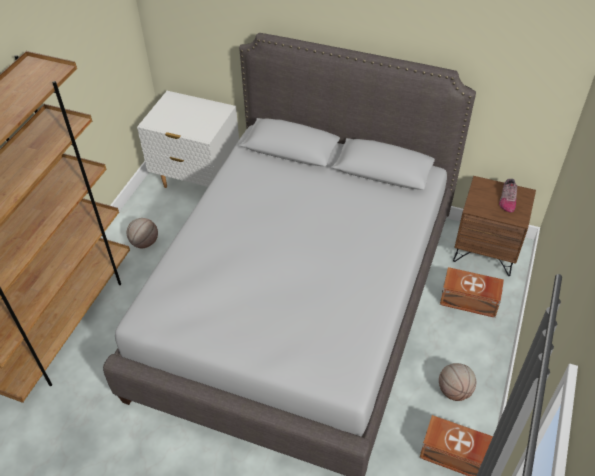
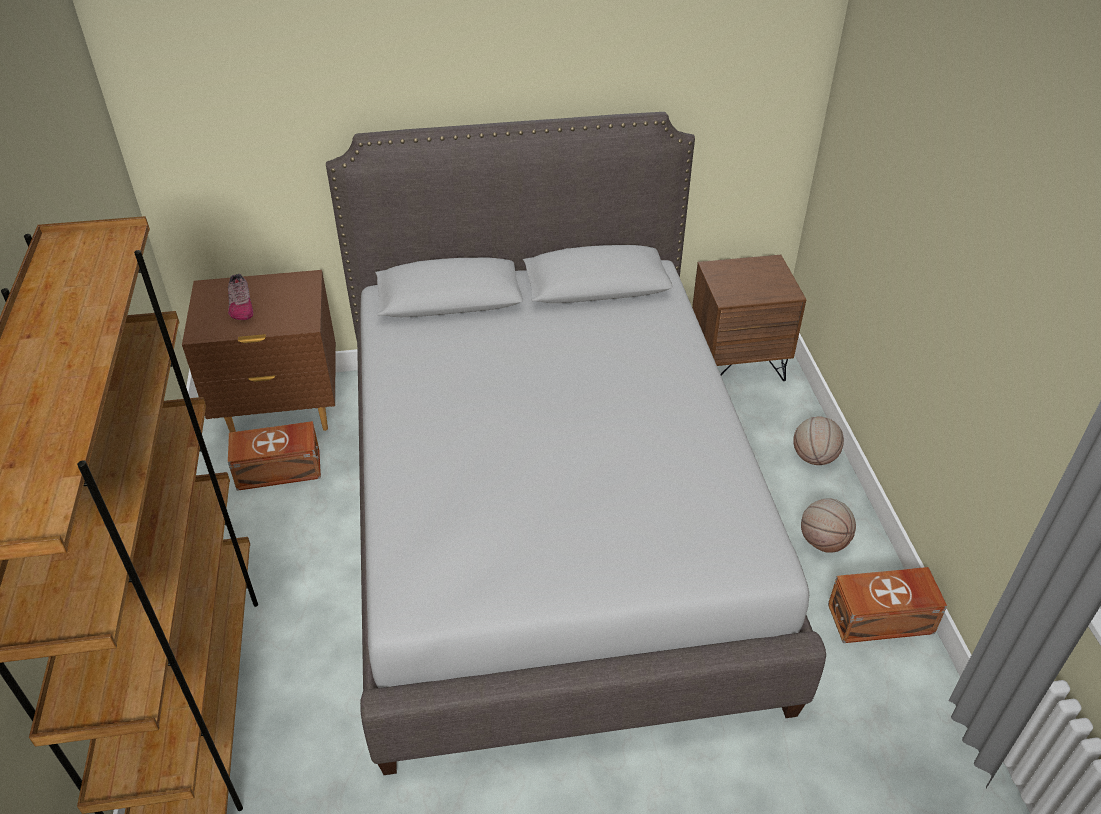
camera: 30 degrees left, 5 degrees down
basketball [127,218,158,248] -> basketball moved to [793,416,844,465]
white nightstand [137,91,239,188] -> brown nightstand [182,270,336,432]
brown storage box [440,267,504,318] -> brown storage box moved to [228,421,321,491]
shoe [499,179,517,213] -> shoe moved to [228,274,253,320]

